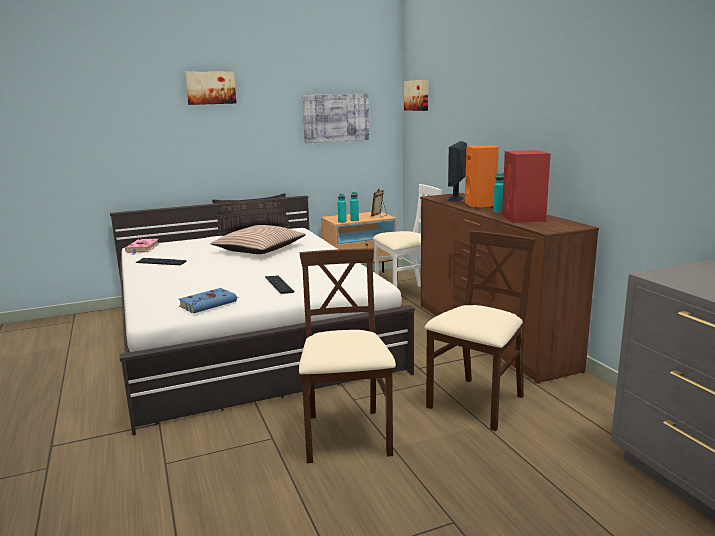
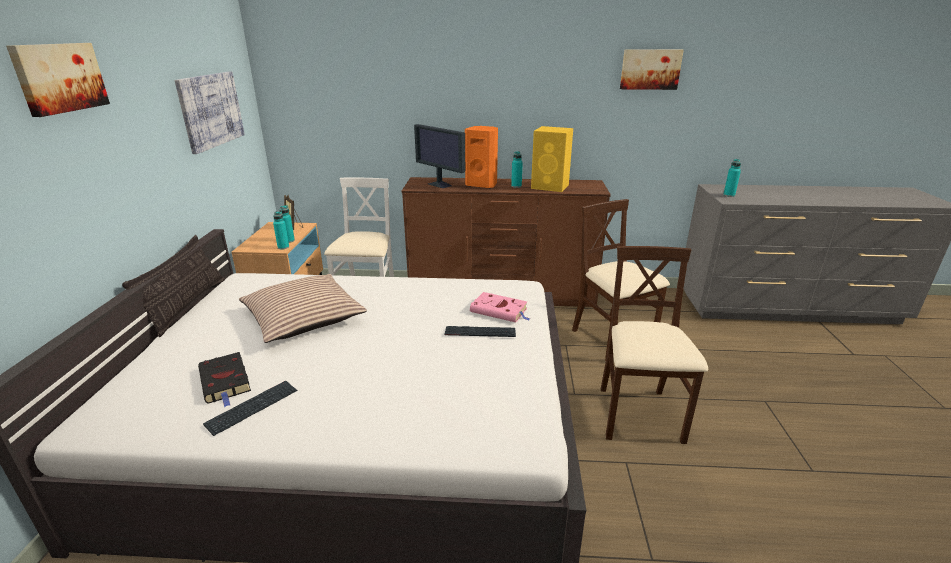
camera: 65 degrees left, 10 degrees up
pink book [125,239,159,255] -> pink book moved to [470,292,530,323]
blue book [179,288,239,313] -> none
beige chair [299,248,396,463] -> beige chair turned 75 degrees clockwise [601,246,708,444]
picture [404,80,428,111] -> picture moved to [620,49,684,90]
red speaker [502,150,551,223] -> yellow speaker [531,126,573,192]
none -> black book [198,352,251,407]
none -> turquoise bottle [723,159,741,197]

